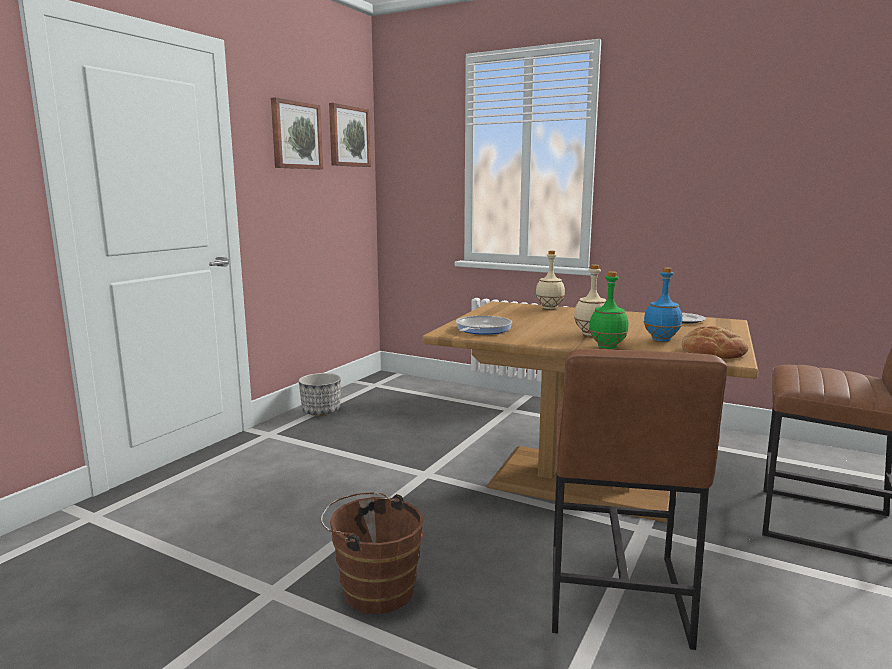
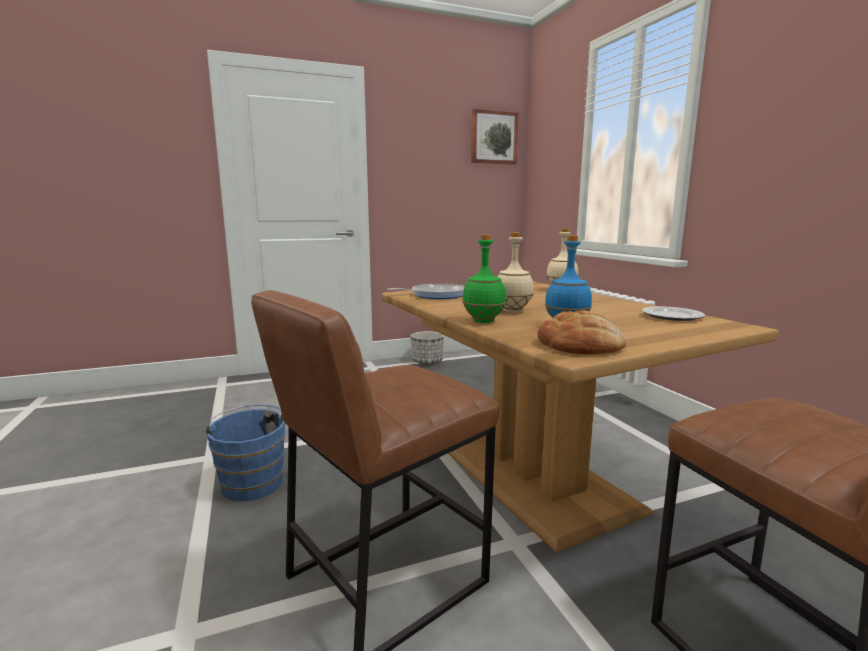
camera: 40 degrees right, 0 degrees up
picture [271,97,323,169] -> none
brown bucket [321,493,423,614] -> blue bucket [203,405,285,501]

